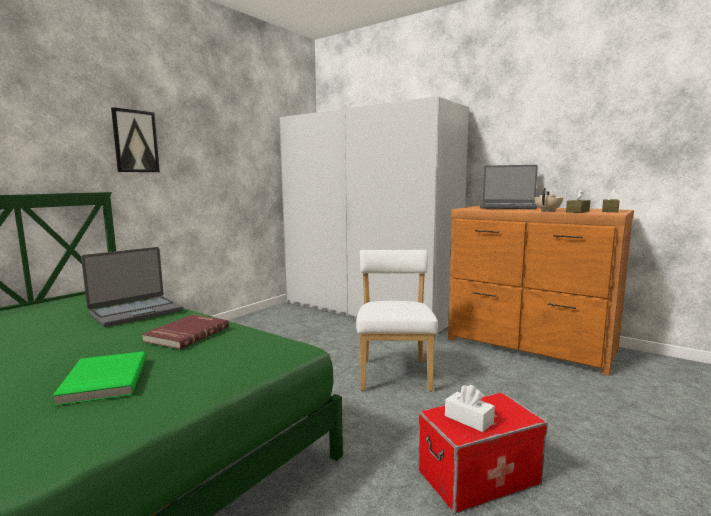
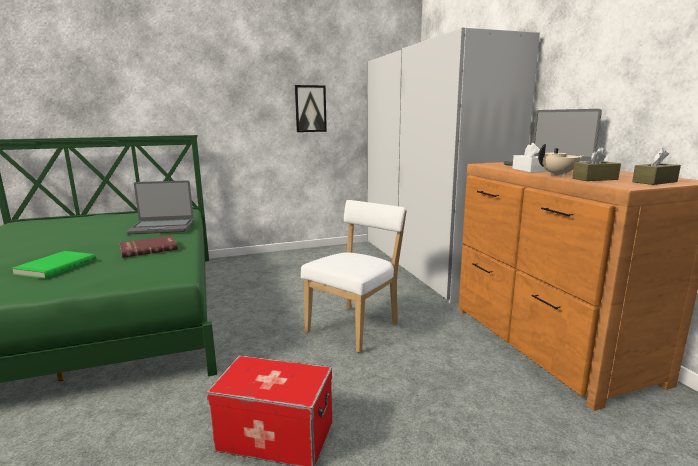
camera: 35 degrees right, 5 degrees up
picture [111,107,160,172] -> picture moved to [295,85,327,132]
white tissue box [445,385,495,432] -> white tissue box moved to [512,143,546,173]

